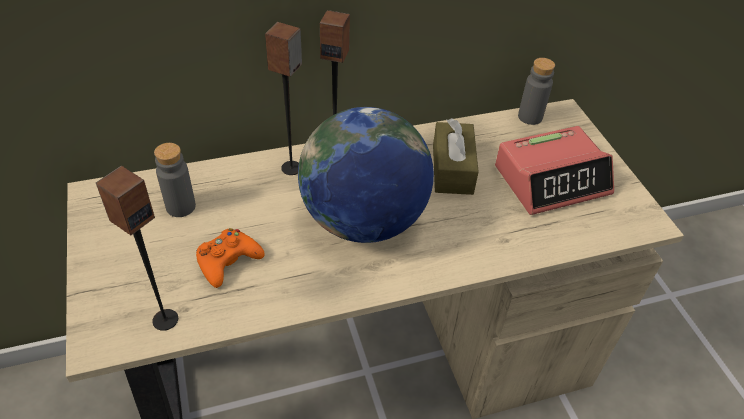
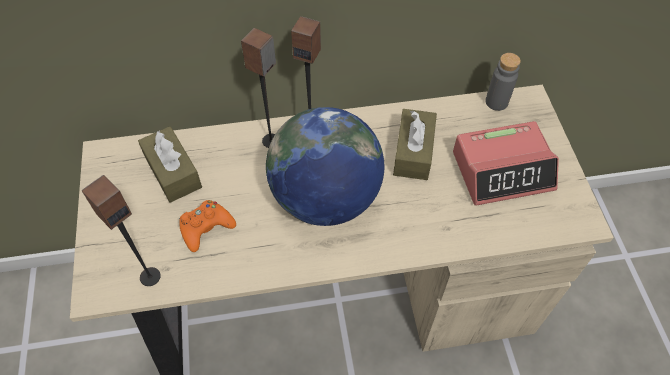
camera: 10 degrees right, 10 degrees up
grey bottle [154,143,196,217] -> brown tissue box [138,126,202,203]

